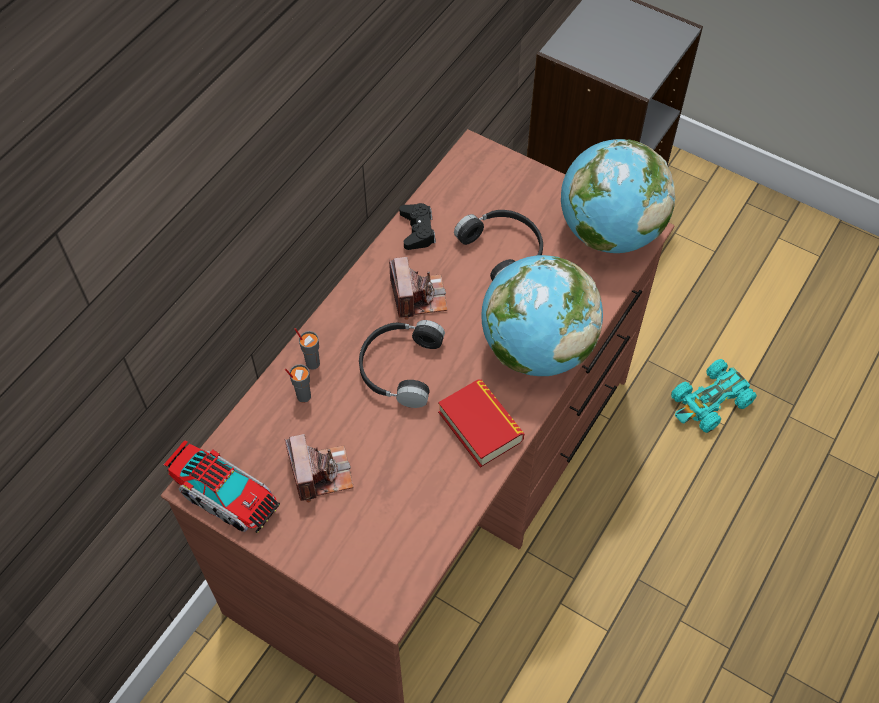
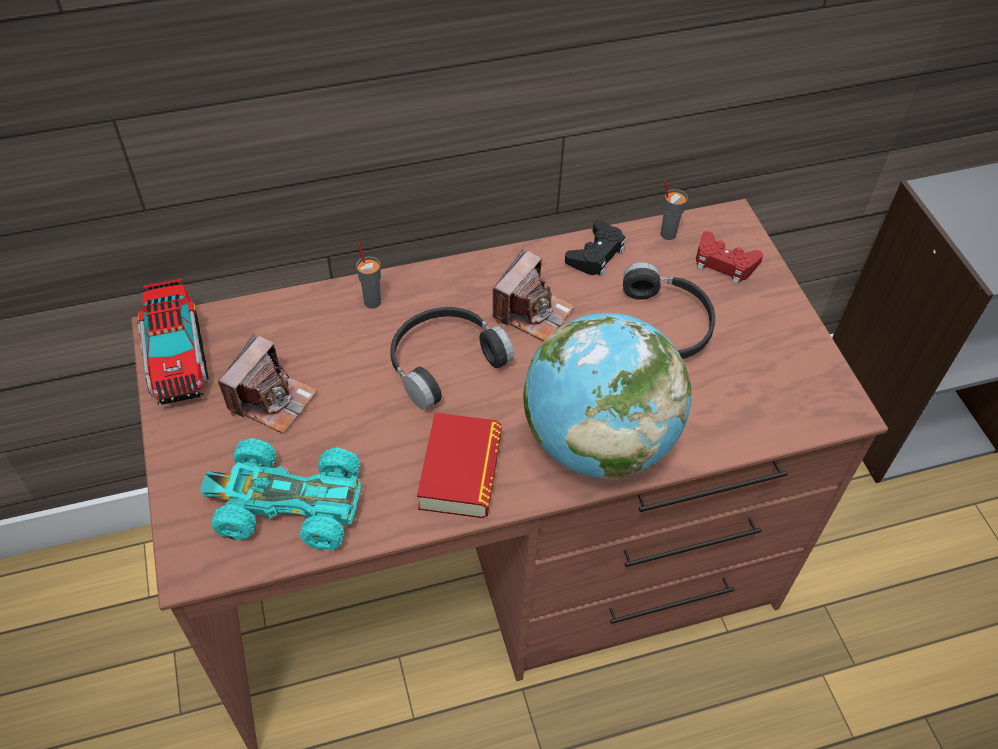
camera: 40 degrees right, 5 degrees down
grey cup [285,364,311,403] -> grey cup moved to [660,180,688,240]
globe [561,139,675,253] -> none
turquoise toy car [671,359,757,433] -> turquoise toy car moved to [200,438,361,551]
none -> red game controller [696,231,763,284]

